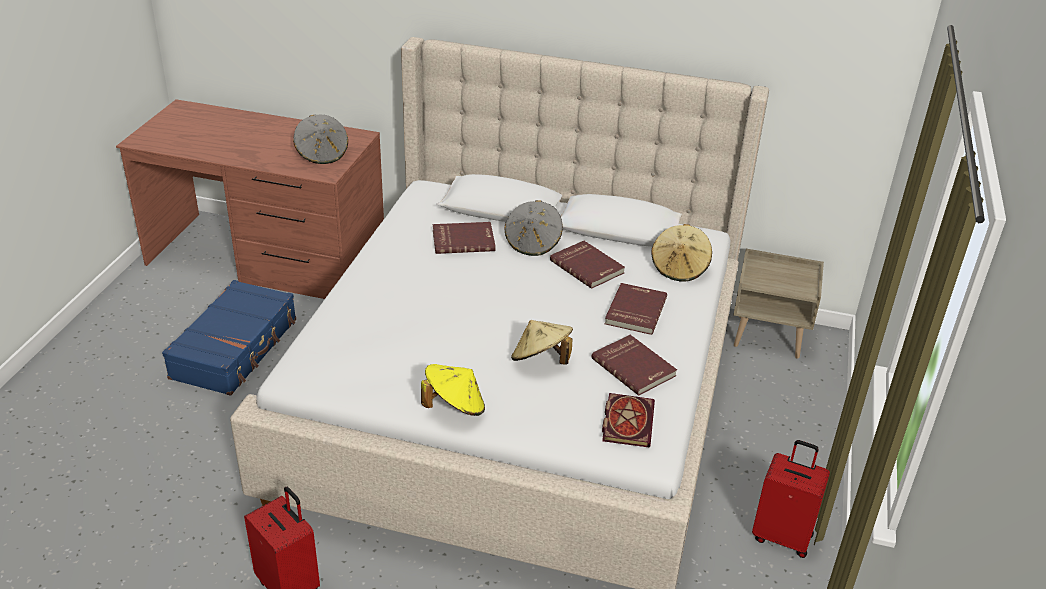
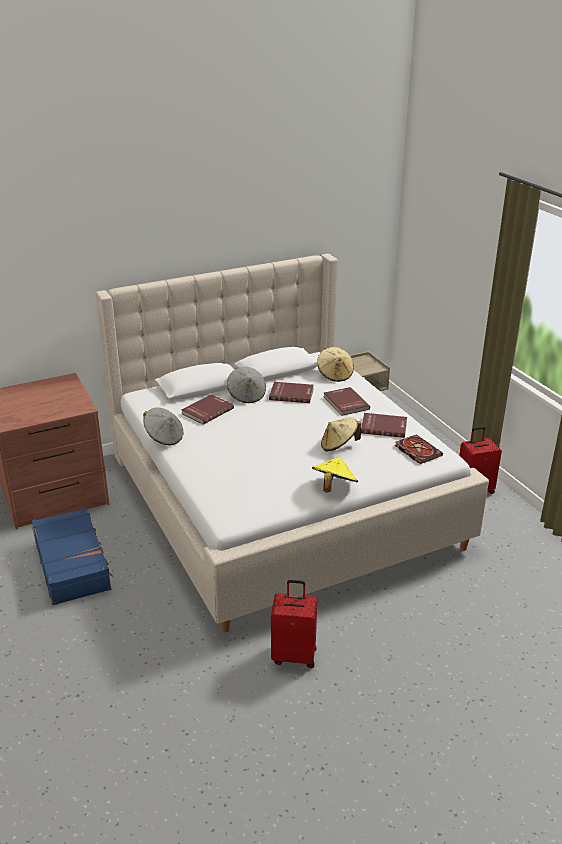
camera: 40 degrees left, 5 degrees down
grey hat [293,115,348,164] -> grey hat moved to [143,407,183,445]

